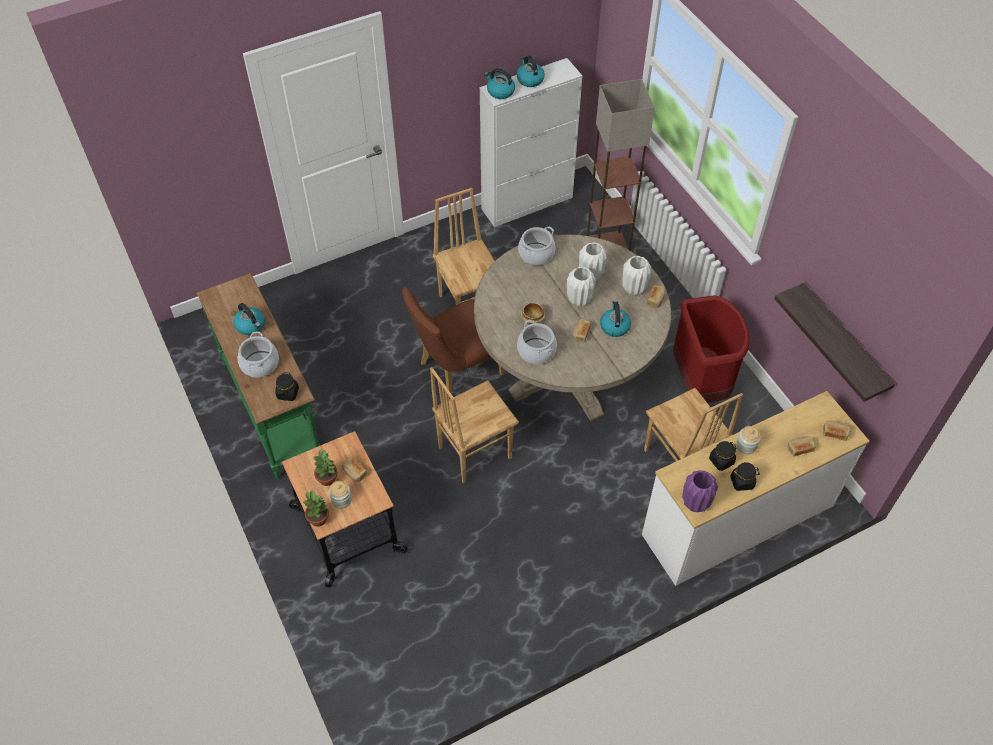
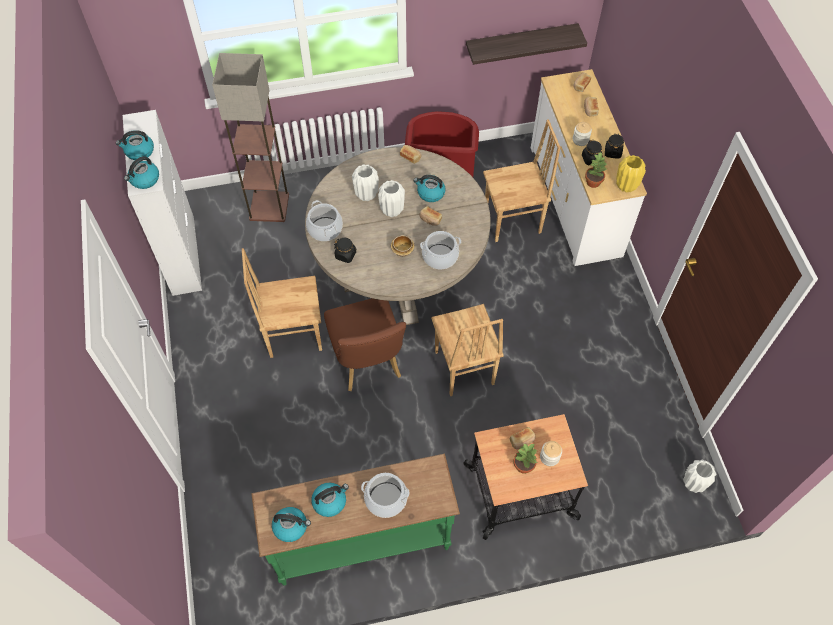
camera: 75 degrees left, 5 degrees up
black jar [275,372,299,401] -> black jar moved to [334,237,356,263]
potted plant [302,489,329,527] -> potted plant moved to [585,153,607,188]
white vase [622,256,651,296] -> white vase moved to [683,460,716,493]
purple vase [682,470,718,512] -> yellow vase [616,155,646,193]
none -> kettle [272,507,311,542]

